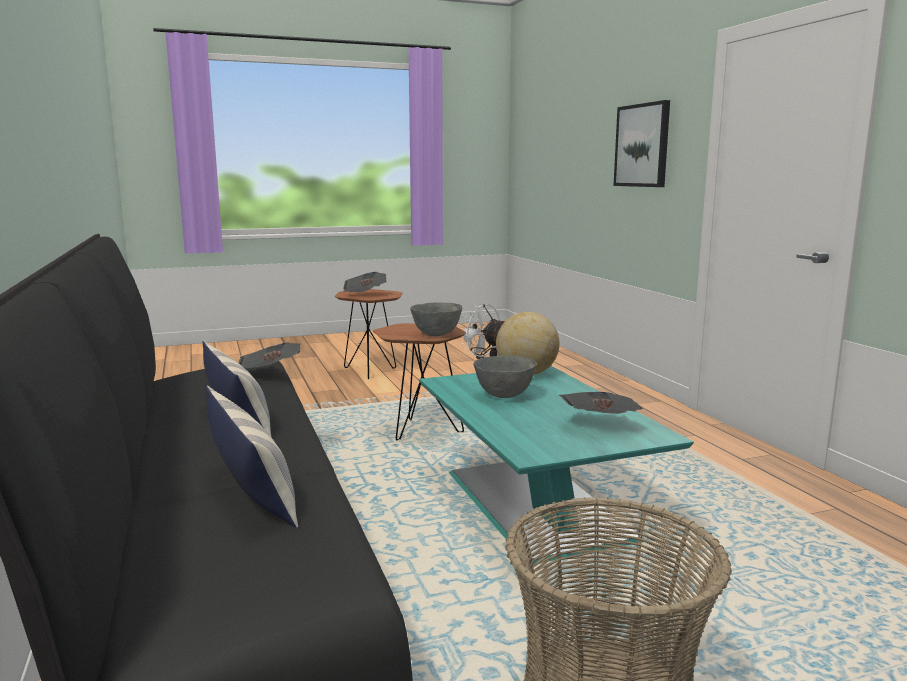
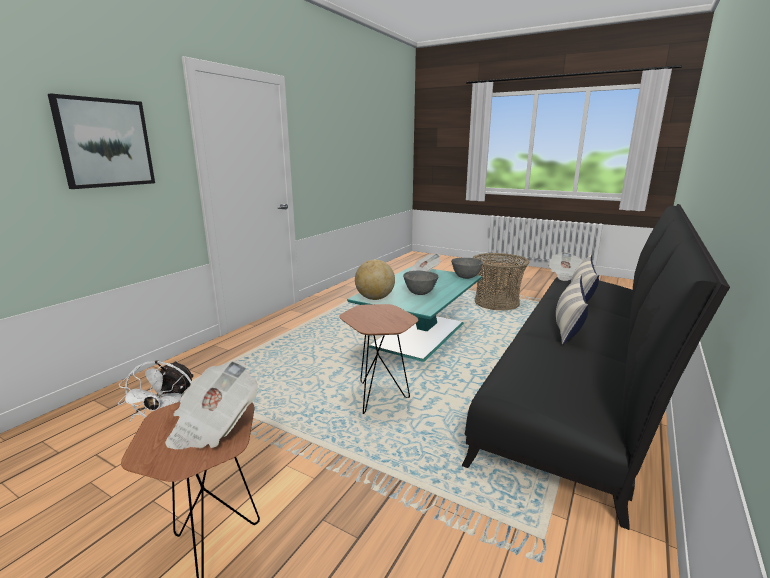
camera: 130 degrees left, 5 degrees up
newspaper [239,343,301,368] -> newspaper moved to [548,252,583,281]
grey bowl [410,302,463,336] -> grey bowl moved to [451,258,483,279]

